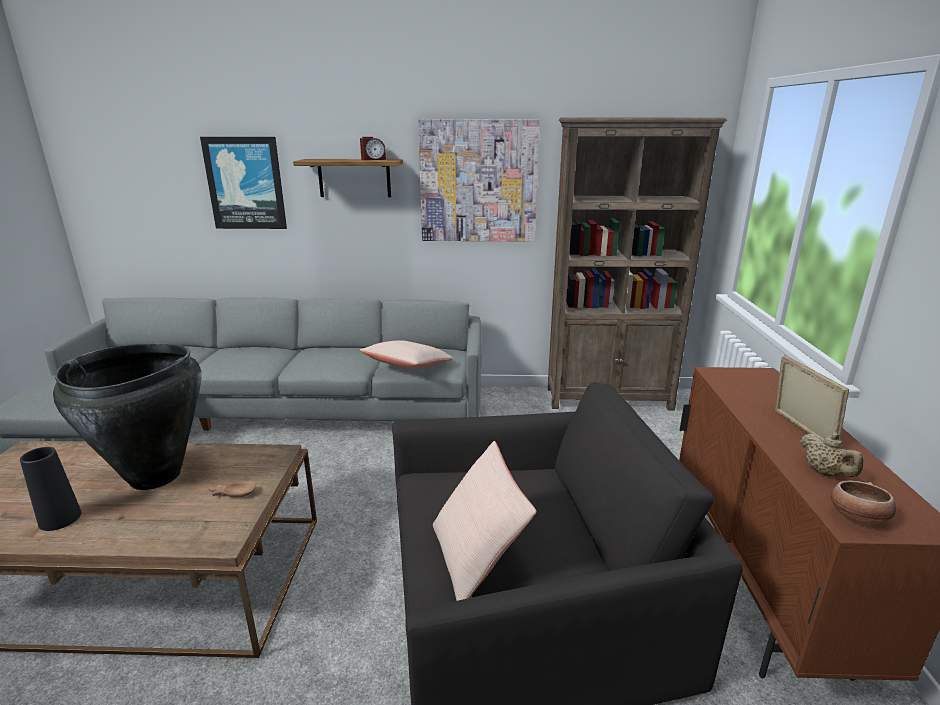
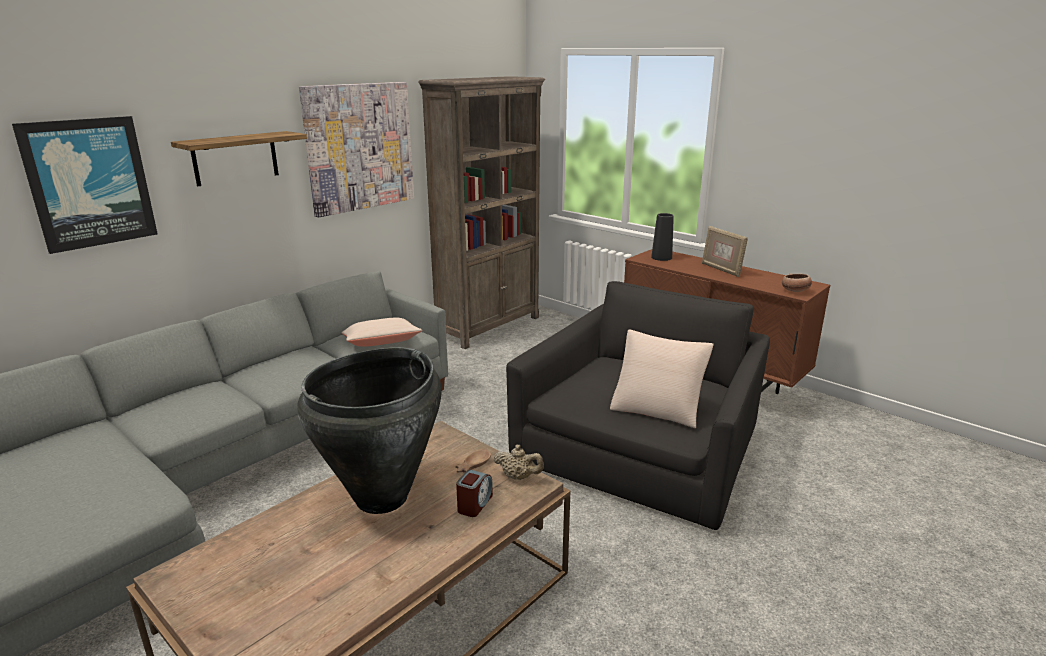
camera: 50 degrees left, 0 degrees up
black vase [20,447,82,531] -> black vase moved to [651,213,674,261]
alarm clock [360,137,386,160] -> alarm clock moved to [456,470,493,517]
picture frame [775,355,849,440] -> picture frame turned 150 degrees counterclockwise [702,226,748,277]
beige teapot [800,432,863,477] -> beige teapot moved to [494,445,544,480]

